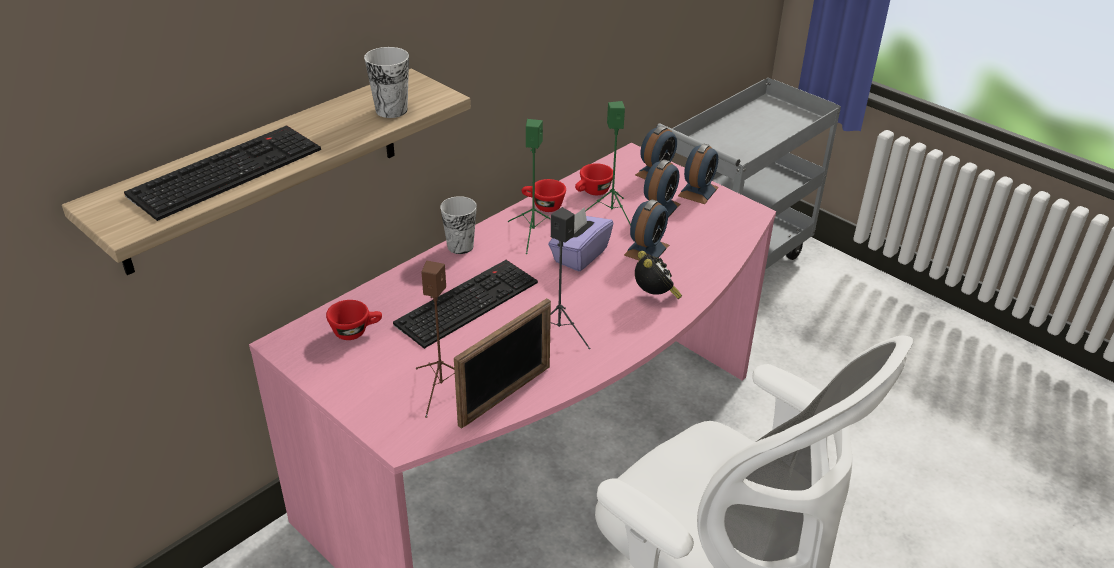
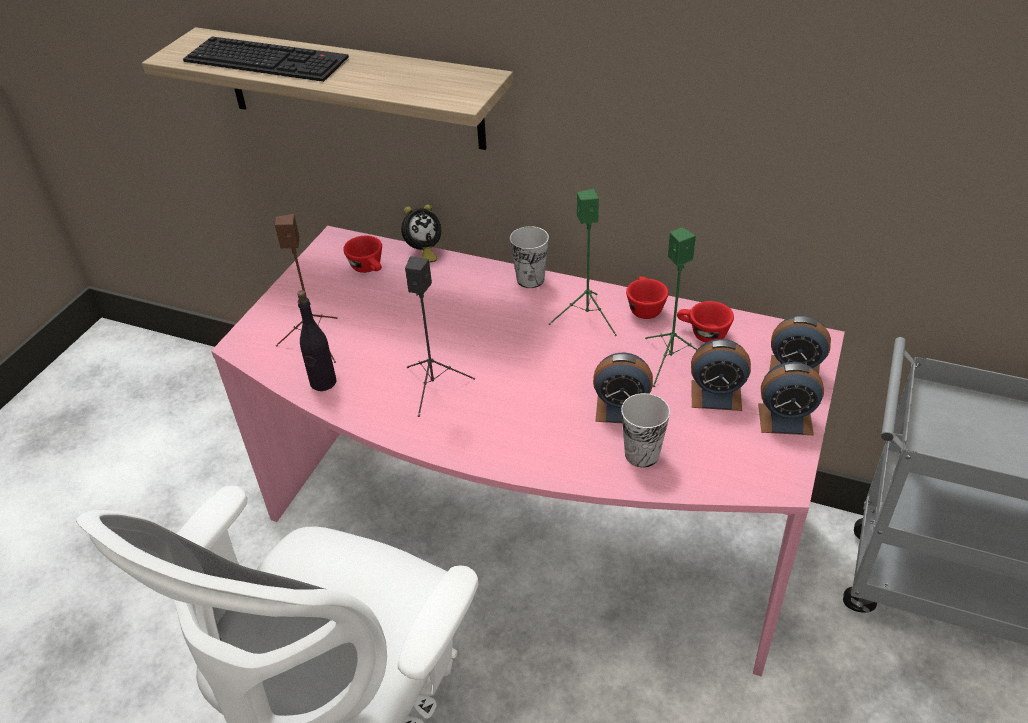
camera: 70 degrees right, 5 degrees up
cup [364,47,409,118] -> cup moved to [621,393,670,468]
keyboard [393,260,538,349] -> none
picture frame [454,298,551,429] -> black bottle [297,290,337,391]
purple tissue box [548,207,614,272] -> none
alarm clock [635,251,682,299] -> alarm clock moved to [401,205,441,263]

